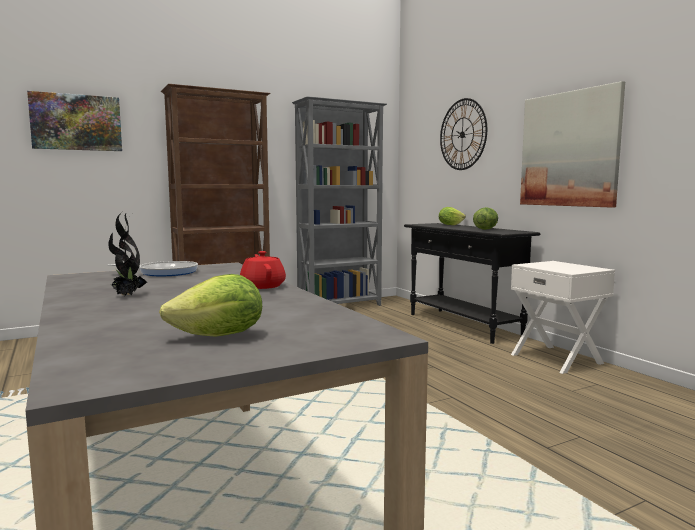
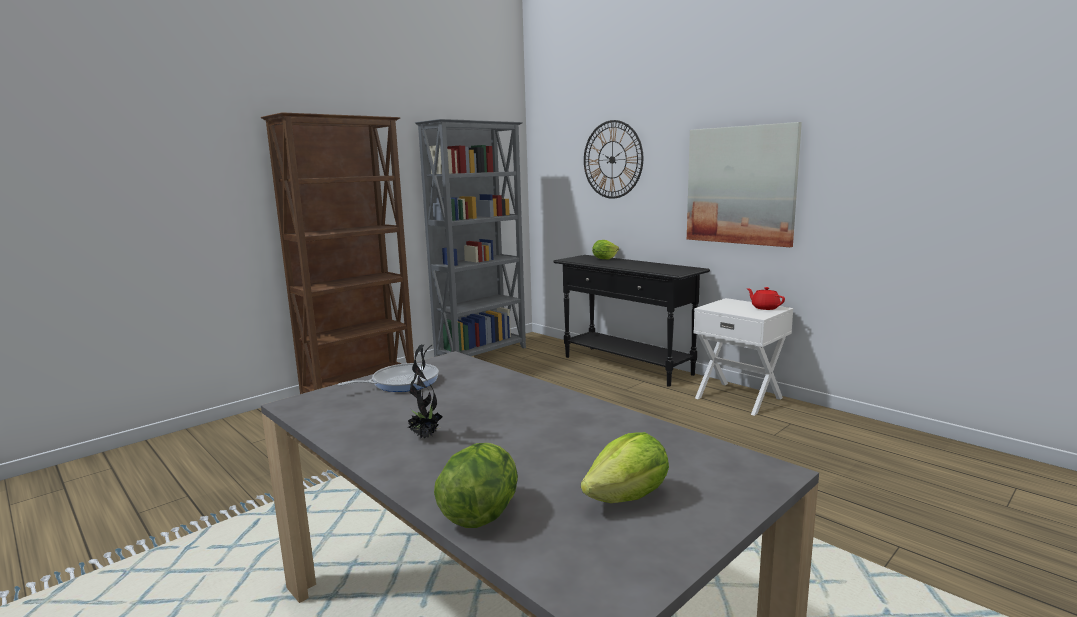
camera: 15 degrees left, 5 degrees up
picture [27,91,122,151] -> none
red teapot [240,251,286,289] -> red teapot moved to [747,287,785,310]
lettuce [473,207,498,230] -> lettuce moved to [434,443,518,528]

